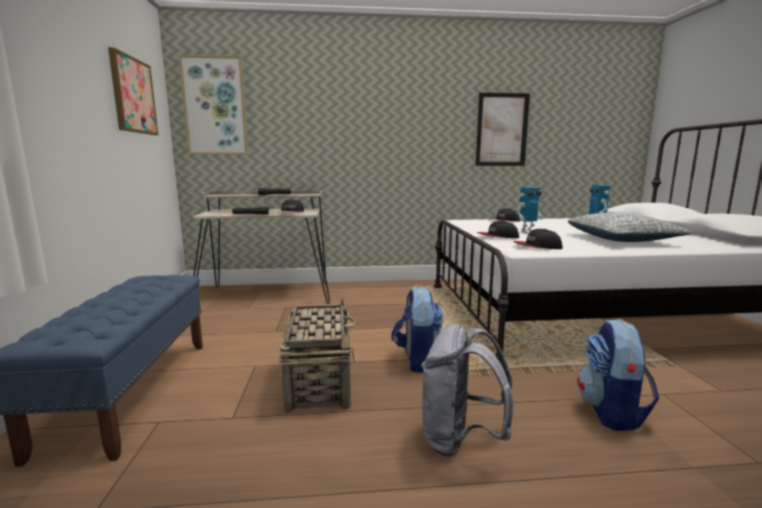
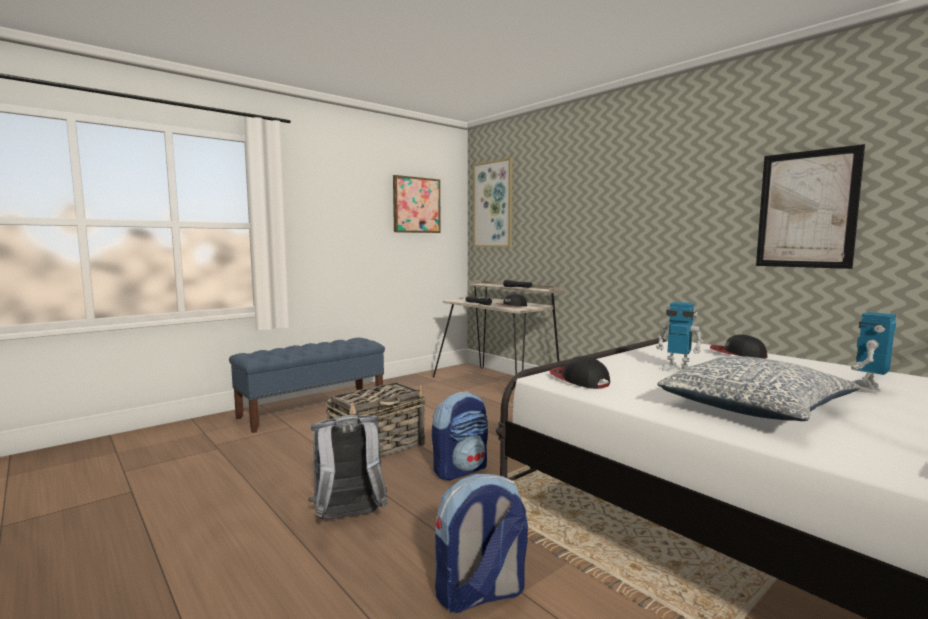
camera: 55 degrees right, 5 degrees down
cap [477,221,519,238] -> none

